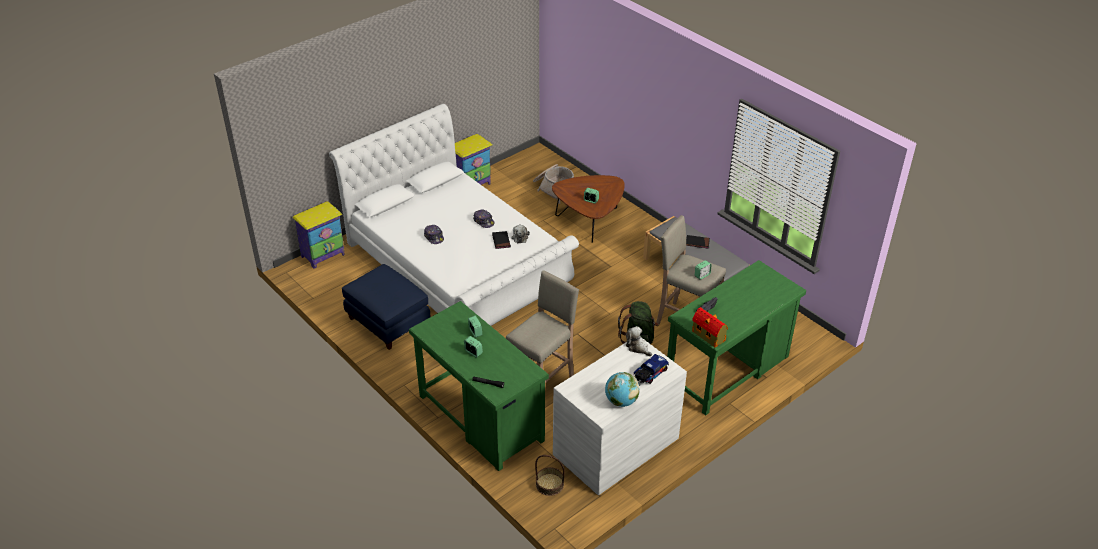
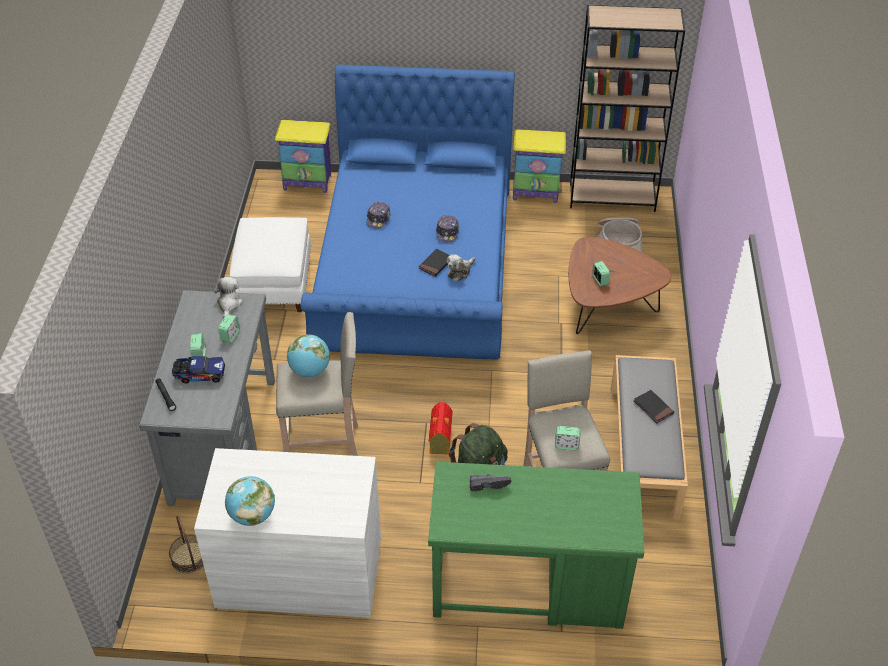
camera: 45 degrees right, 5 degrees up
white bed [329,104,579,326] -> blue bed [301,65,515,359]
blue ottoman [342,264,430,350] -> white ottoman [230,217,311,312]
green desk [409,301,549,471] -> grey desk [139,290,275,506]
plush toy [626,326,652,356] -> plush toy moved to [214,277,243,318]
toy truck [634,354,669,384] -> toy truck moved to [172,356,225,383]
toy house [692,307,728,347] -> toy house moved to [429,402,453,455]
none -> globe [287,334,330,377]
none -> beige bookcase [570,5,685,212]

